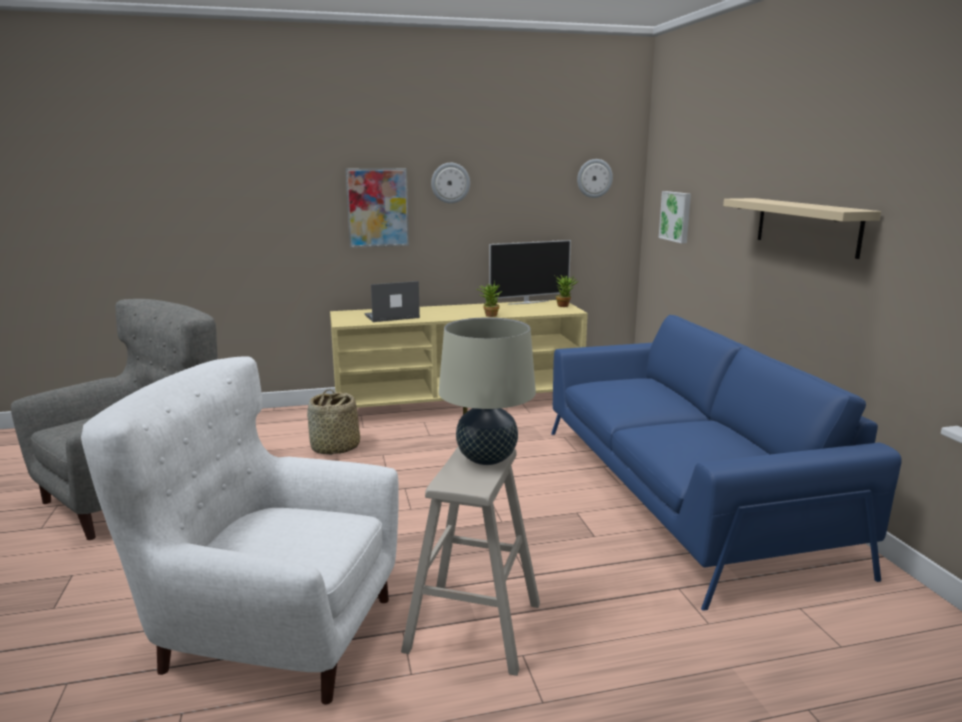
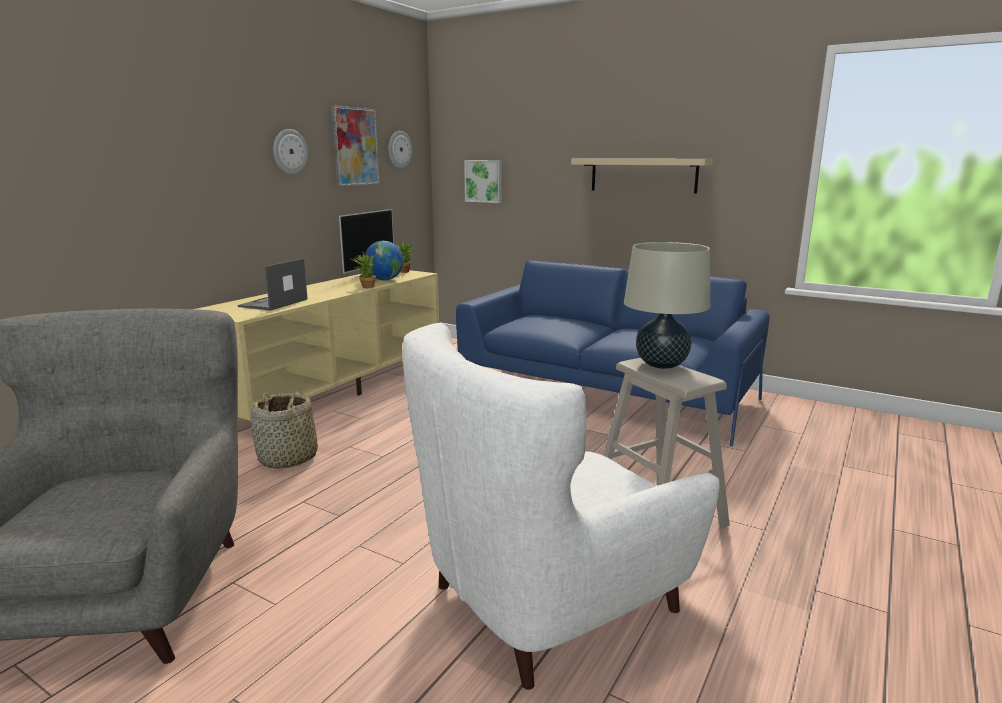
camera: 45 degrees left, 0 degrees up
picture [346,168,409,248] -> picture moved to [332,106,379,186]
none -> globe [365,241,404,280]

